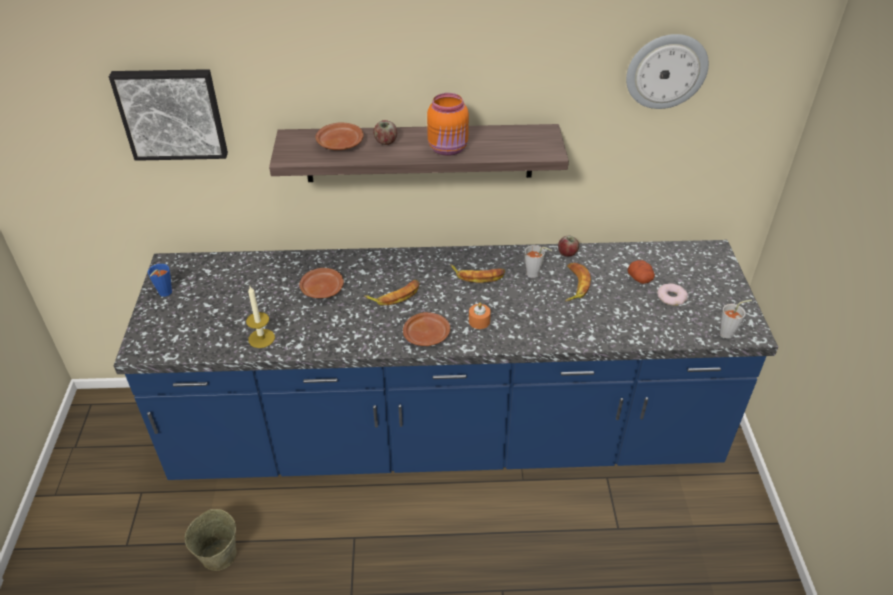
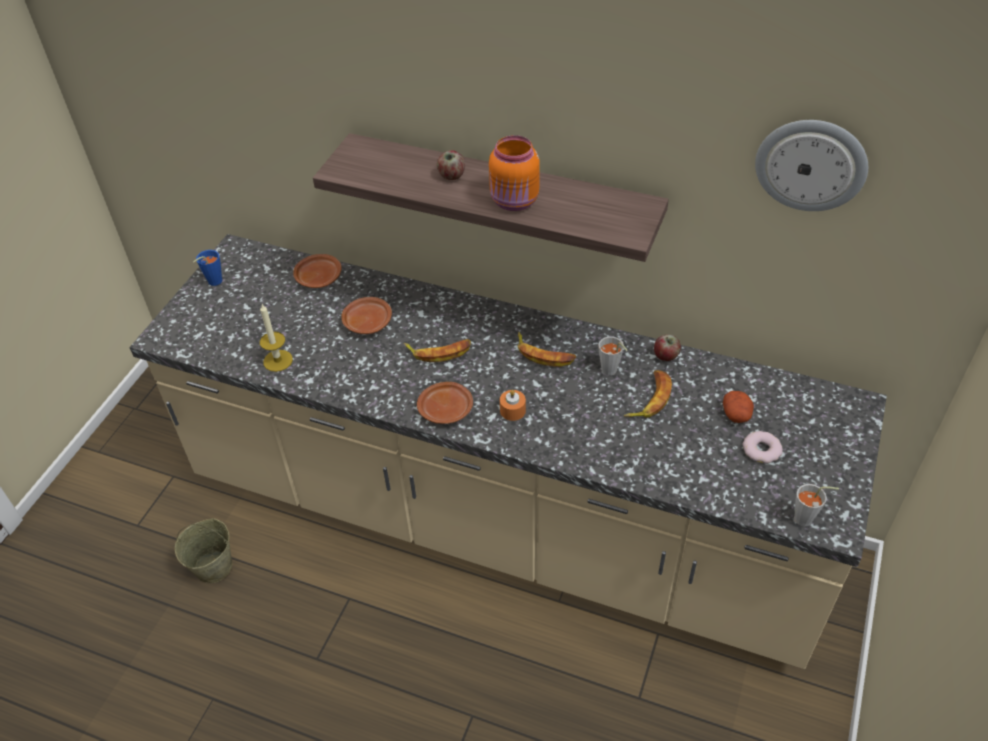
camera: 25 degrees right, 5 degrees up
picture [109,69,228,161] -> none
blue counter [114,240,778,480] -> beige counter [130,234,887,669]
brown plate [315,122,364,150] -> brown plate moved to [293,254,342,288]

